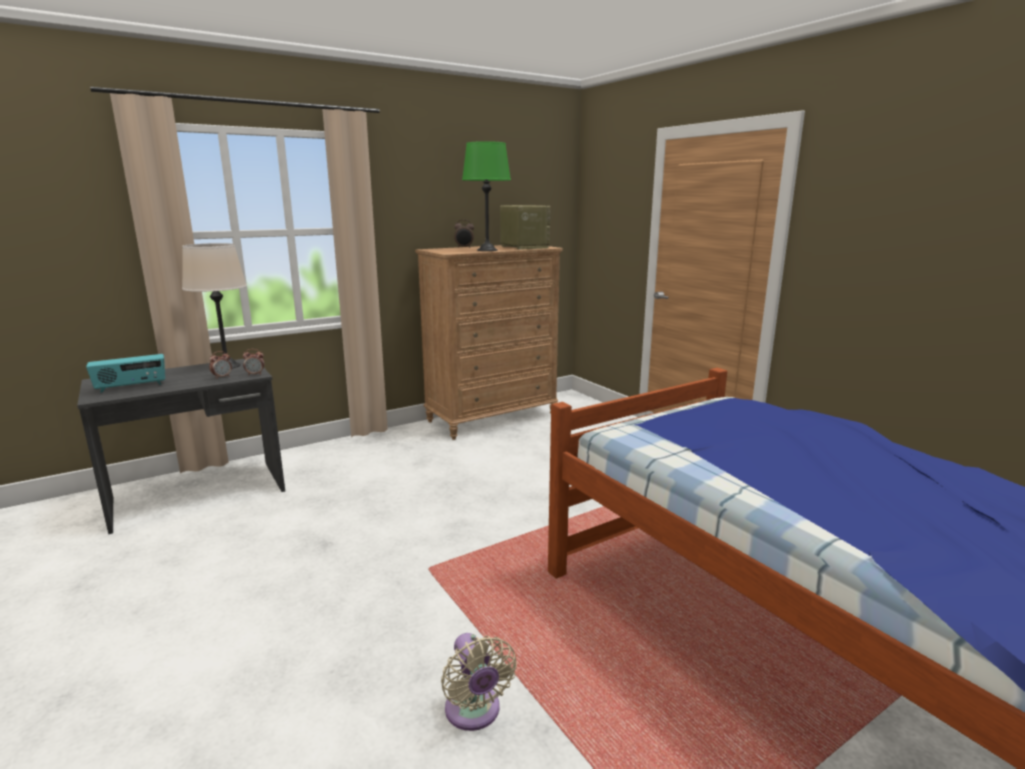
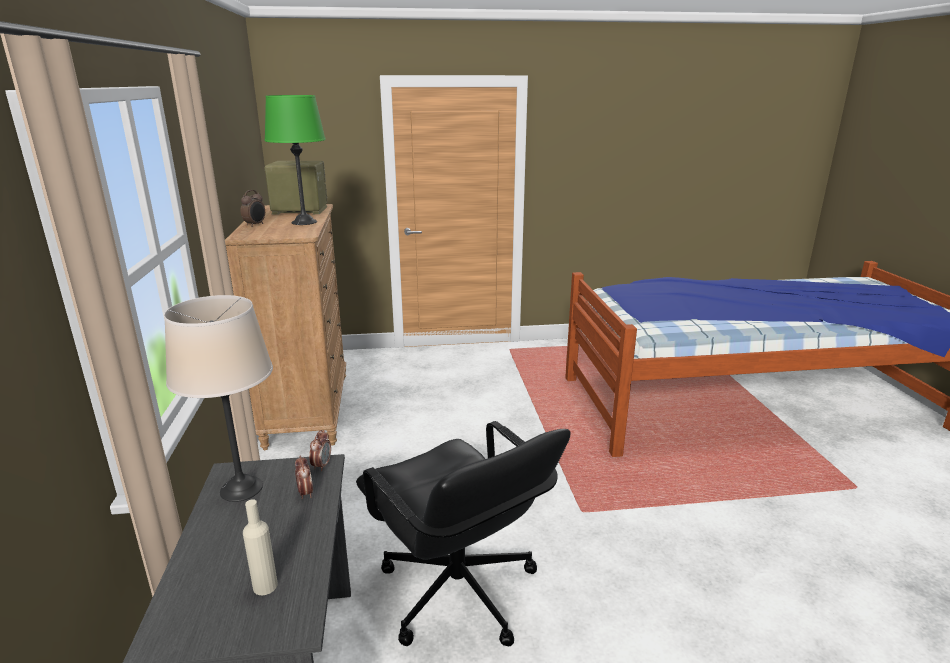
camera: 65 degrees left, 5 degrees up
radio [86,354,165,393] -> beige bottle [243,499,278,595]
beige fan [441,633,517,731] -> none
none -> black office chair [356,421,571,647]

